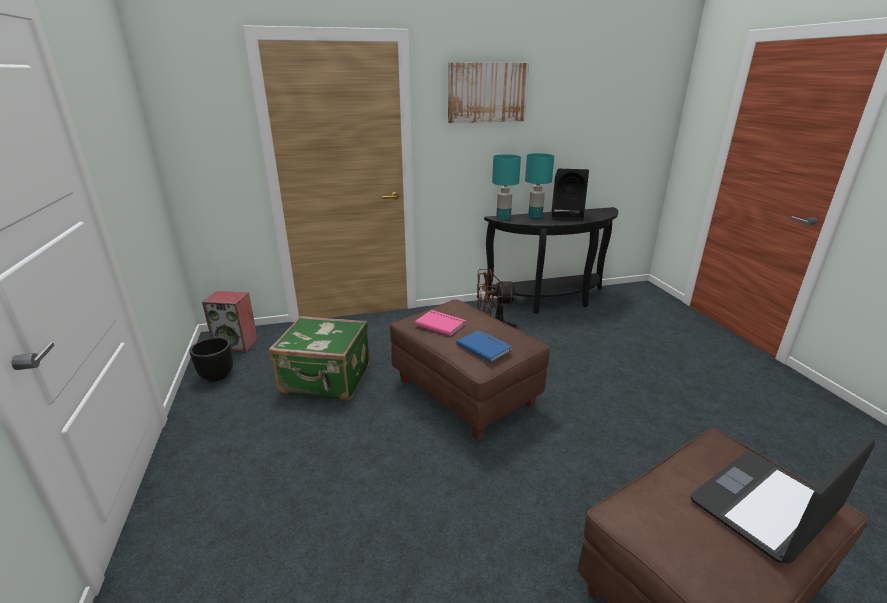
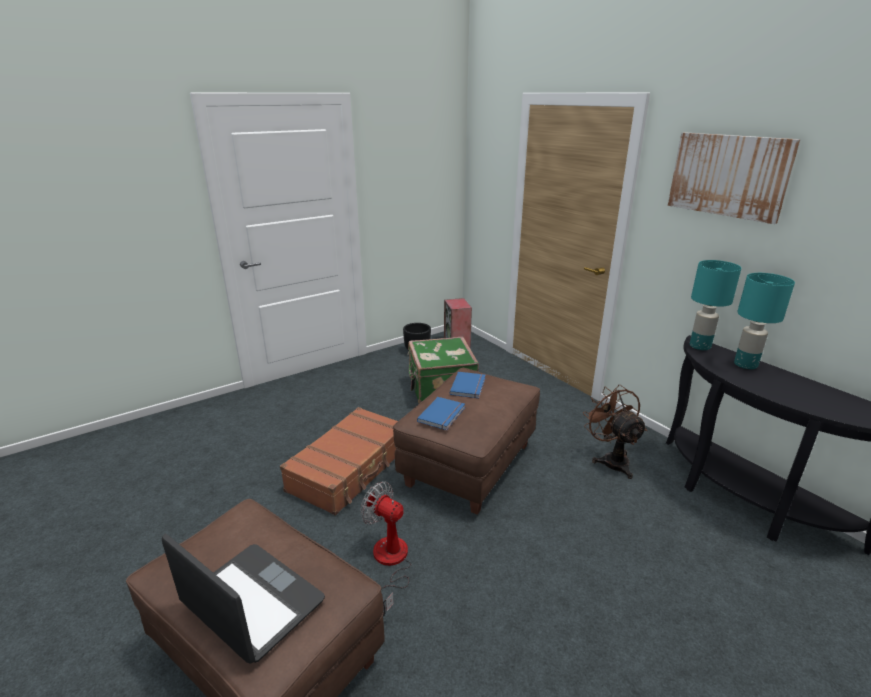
camera: 70 degrees right, 0 degrees up
pink book [415,310,466,336] -> blue book [450,372,485,398]
black speaker [552,169,589,221] -> none
none -> brown suitcase [280,407,398,515]
none -> fan [360,482,412,617]

